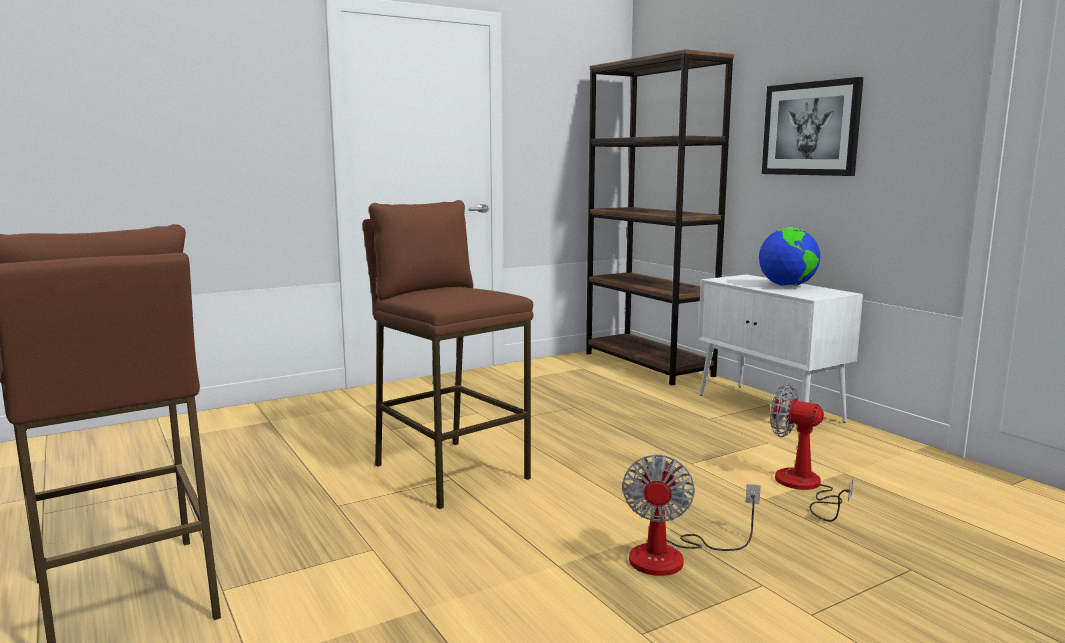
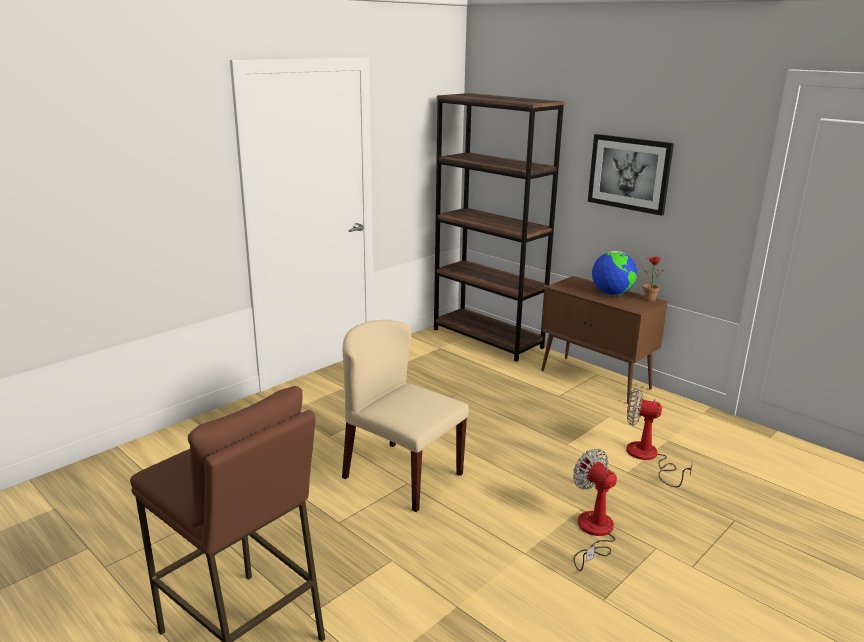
camera: 15 degrees left, 10 degrees up
brown stool [363,200,533,509] -> beige chair [342,320,469,512]
fan [622,454,761,576] -> fan turned 150 degrees clockwise [573,449,617,571]
white cabinet [698,275,863,423] -> brown cabinet [541,276,668,404]
none -> potted plant [643,257,665,302]

